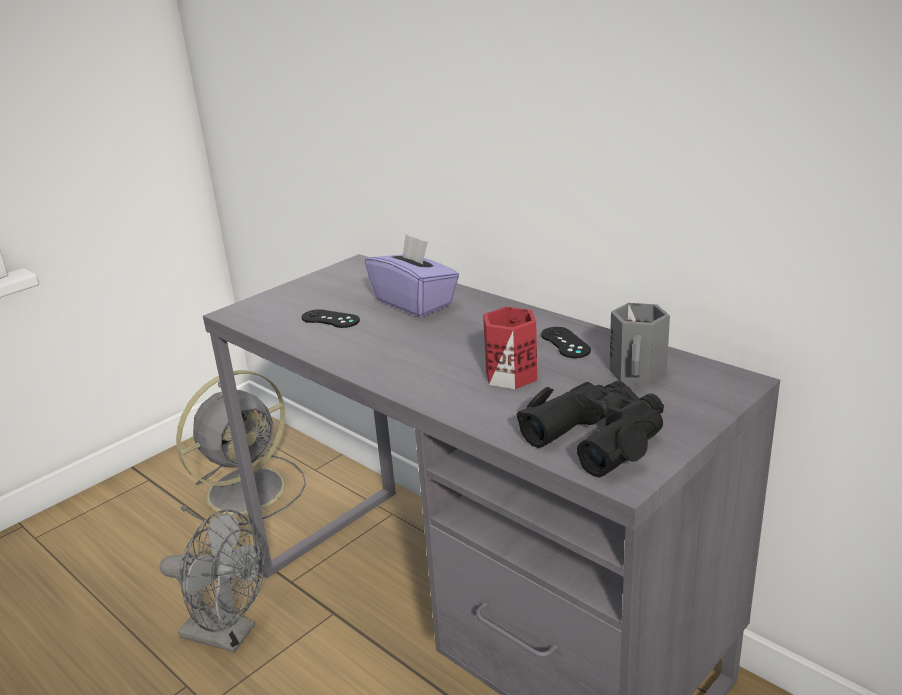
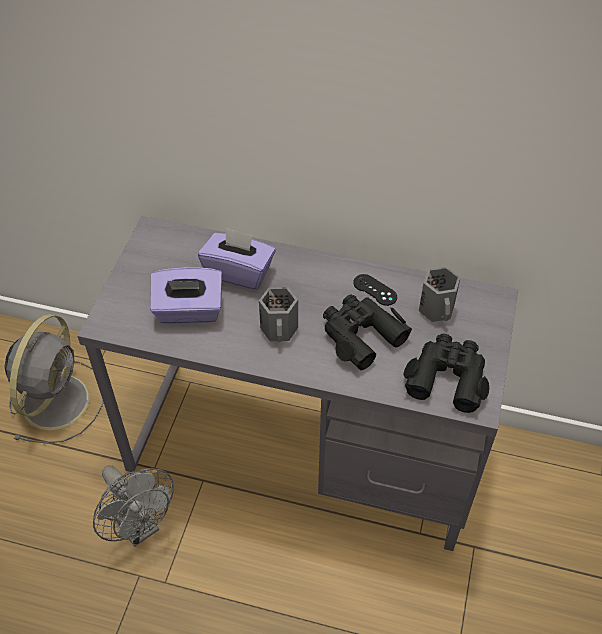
camera: 30 degrees left, 25 degrees up
grey fan [159,509,265,653] -> grey fan turned 60 degrees clockwise [93,465,174,547]
black game controller [302,309,360,328] -> purple tissue box [150,267,222,324]
red mug [483,307,537,389] -> black binoculars [323,294,412,370]
none -> grey mug [259,287,298,342]

